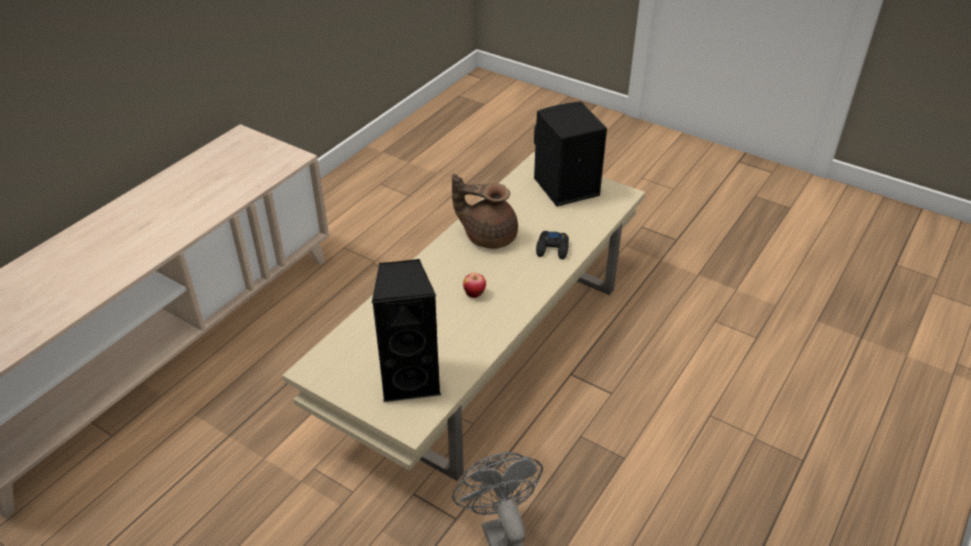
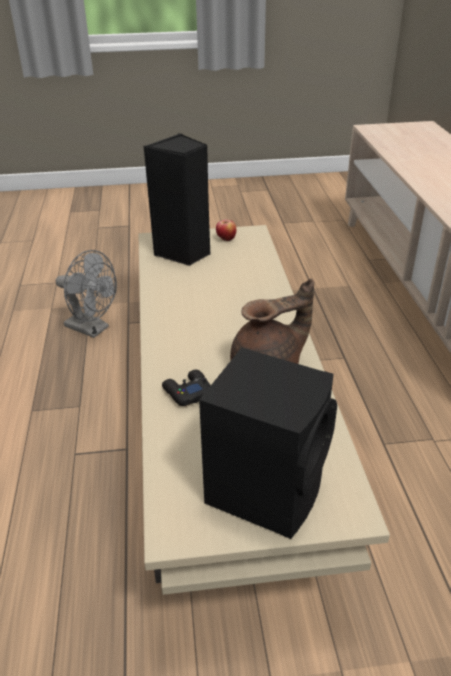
camera: 140 degrees right, 5 degrees down
apple [463,273,486,298] -> apple moved to [216,220,236,242]

